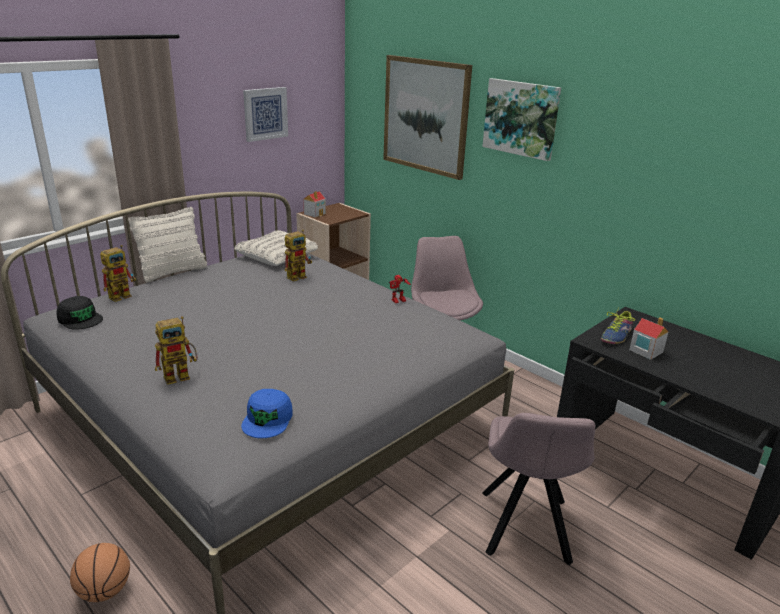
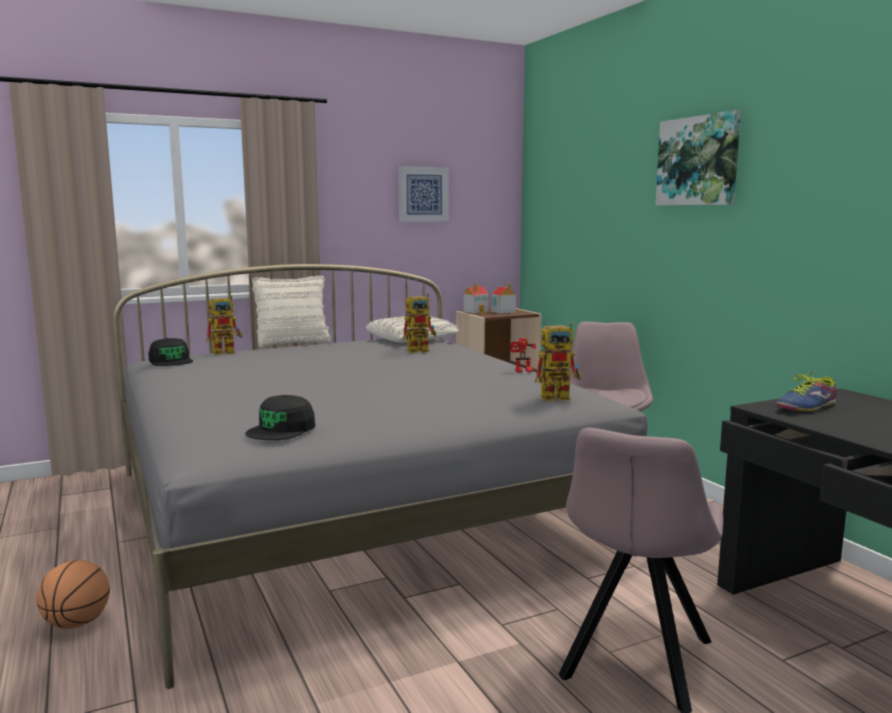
camera: 20 degrees right, 15 degrees down
toy robot [155,316,198,385] -> toy robot moved to [535,322,581,401]
blue cap [241,389,293,438] -> black cap [245,395,315,440]
picture [383,55,472,180] -> none
toy house [629,317,668,360] -> toy house moved to [491,283,516,314]

